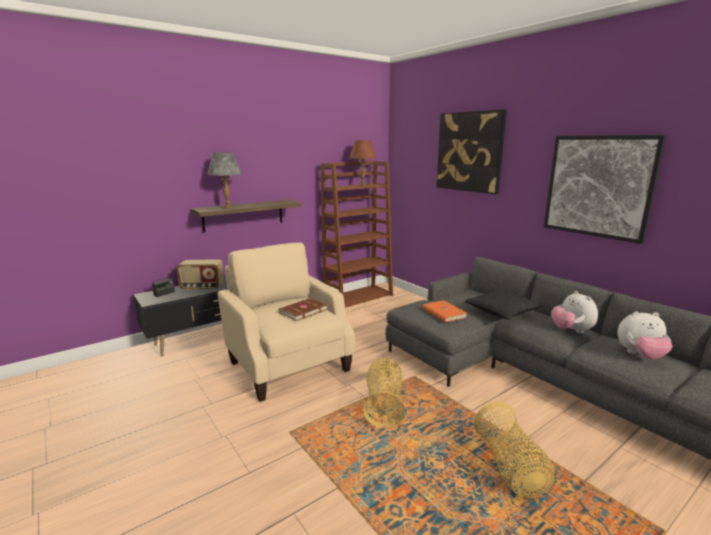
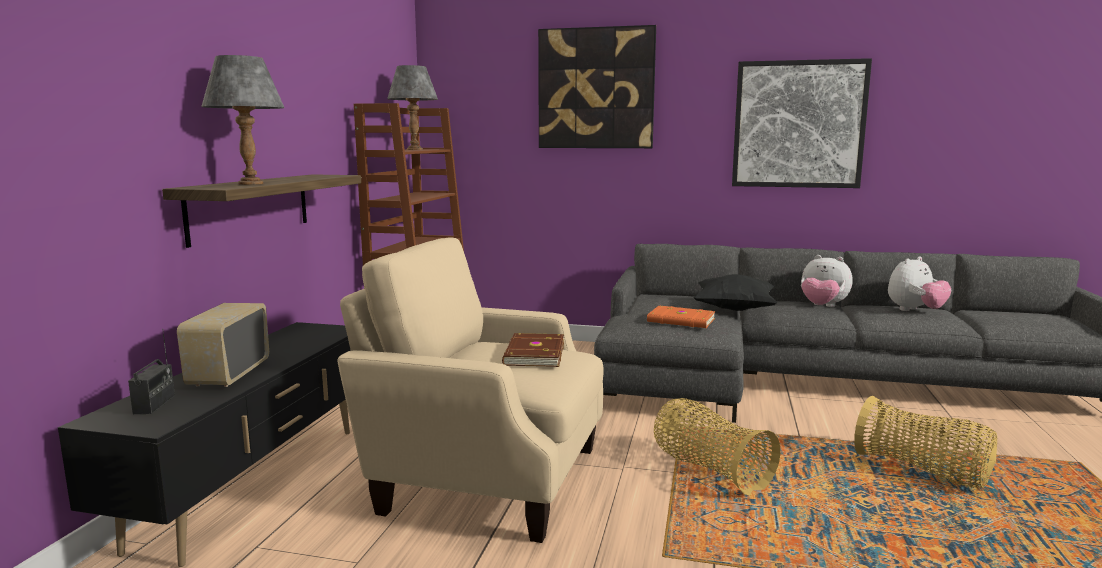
camera: 40 degrees left, 5 degrees down
radio [177,260,224,290] -> radio turned 135 degrees clockwise [177,303,269,387]
brown table lamp [349,140,376,186] -> grey table lamp [387,65,438,150]

